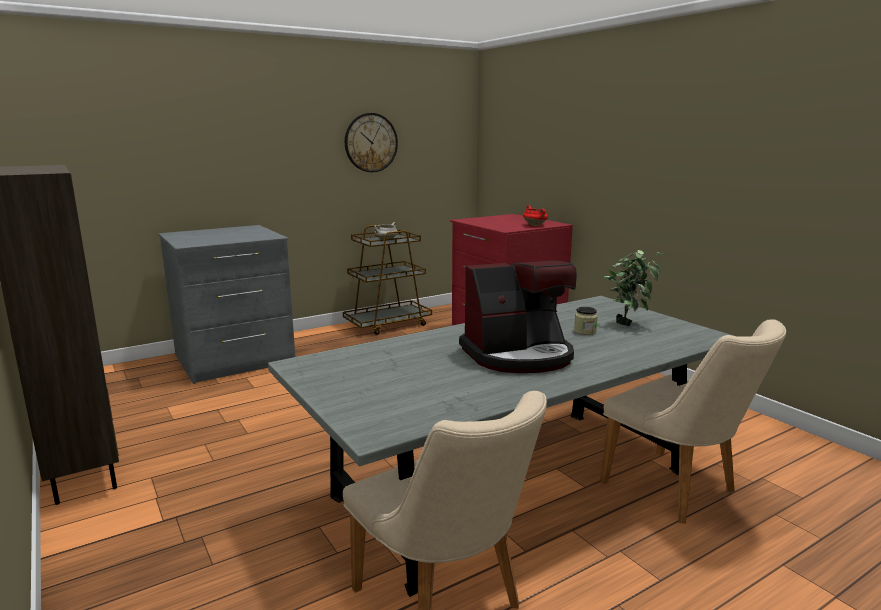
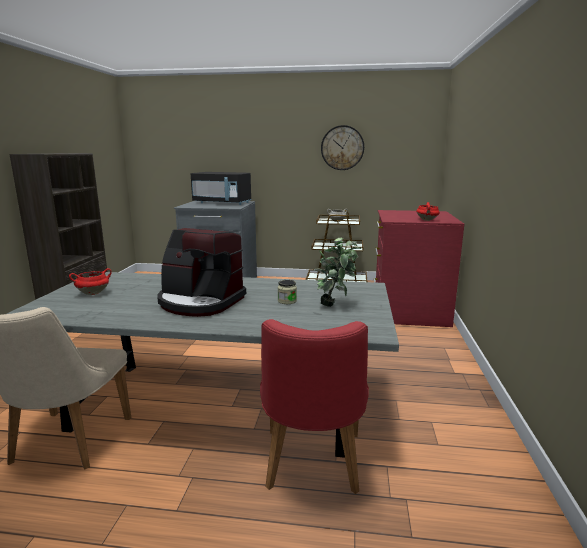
camera: 40 degrees right, 0 degrees up
beige chair [600,319,786,523] -> red chair [260,319,369,494]
none -> red cooking pot [69,268,112,295]
none -> black microwave [191,172,252,205]

